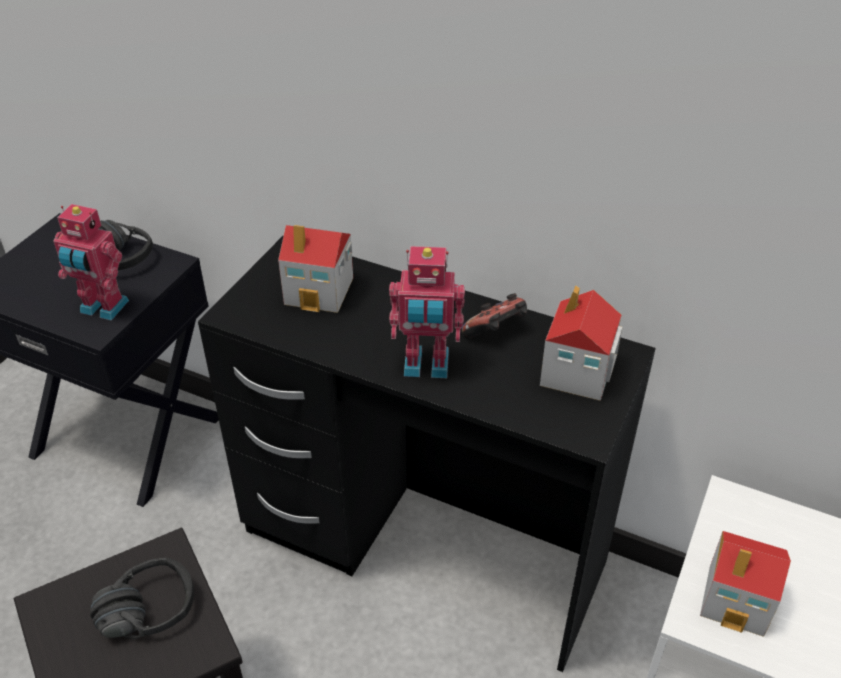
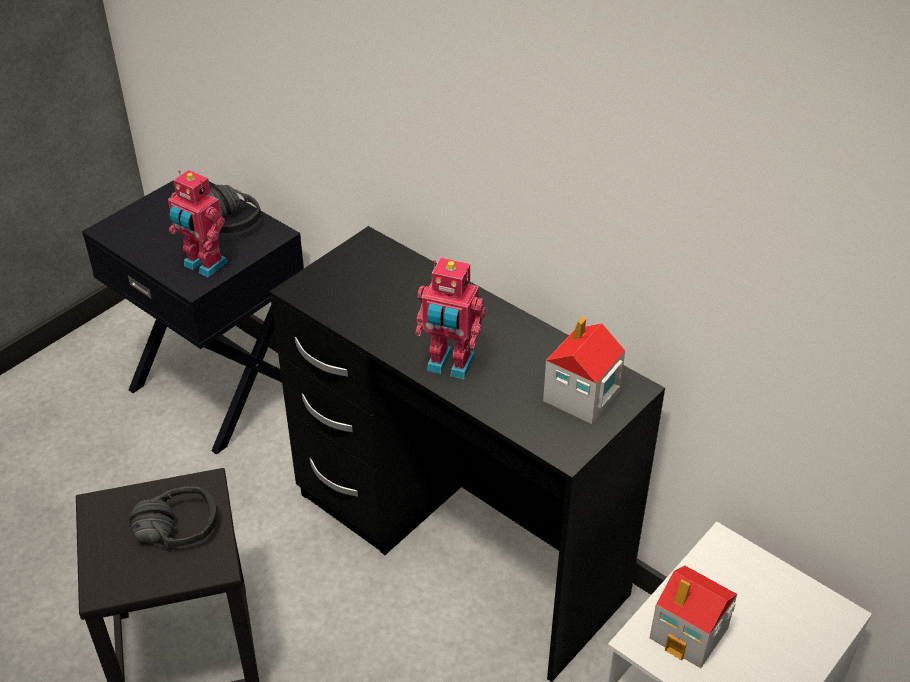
camera: 15 degrees right, 0 degrees up
toy house [278,225,353,313] -> none
game controller [462,293,527,337] -> none

